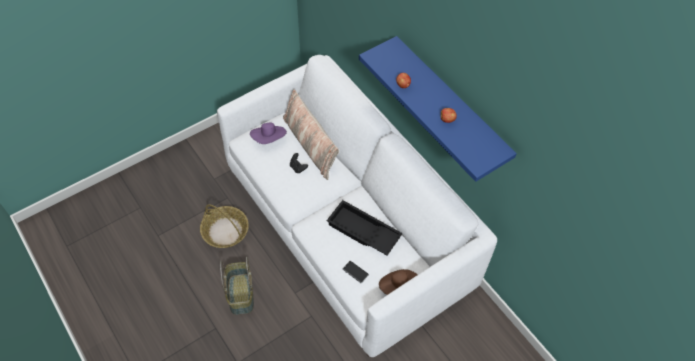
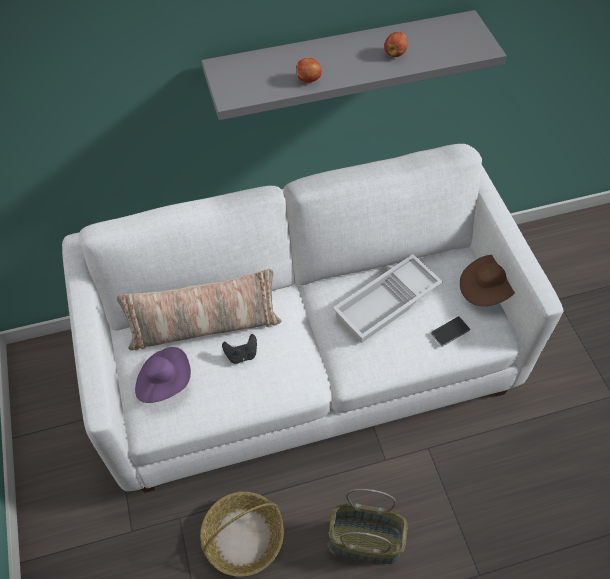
camera: 70 degrees left, 0 degrees up
black tray [326,200,402,255] -> white tray [333,254,443,343]
blue shelf [359,36,517,182] -> grey shelf [201,10,506,120]

